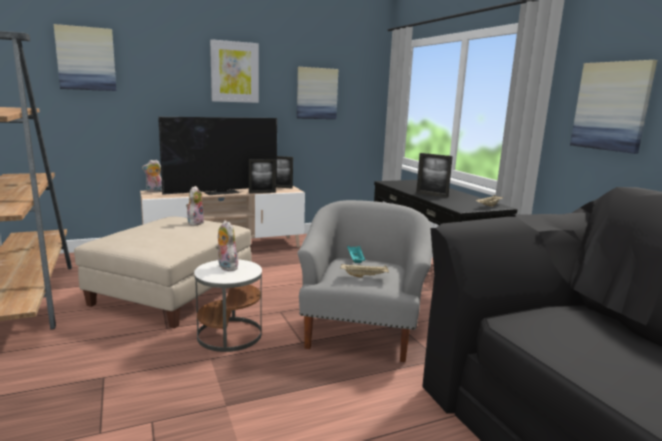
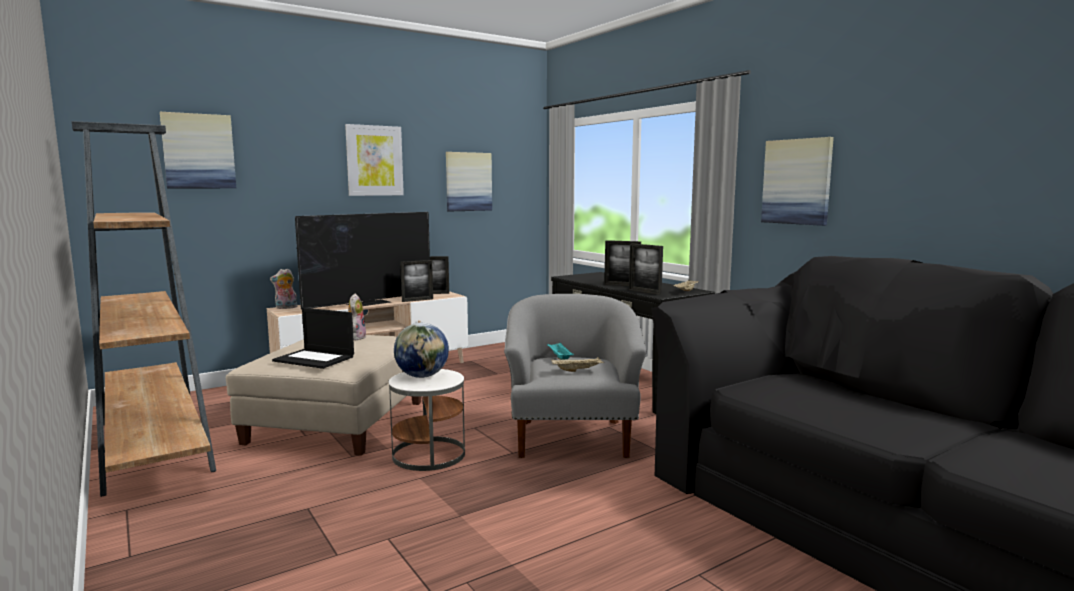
camera: 10 degrees left, 5 degrees down
plush toy [216,220,238,271] -> globe [394,323,449,378]
none -> laptop [272,308,354,369]
none -> picture frame [629,243,663,295]

